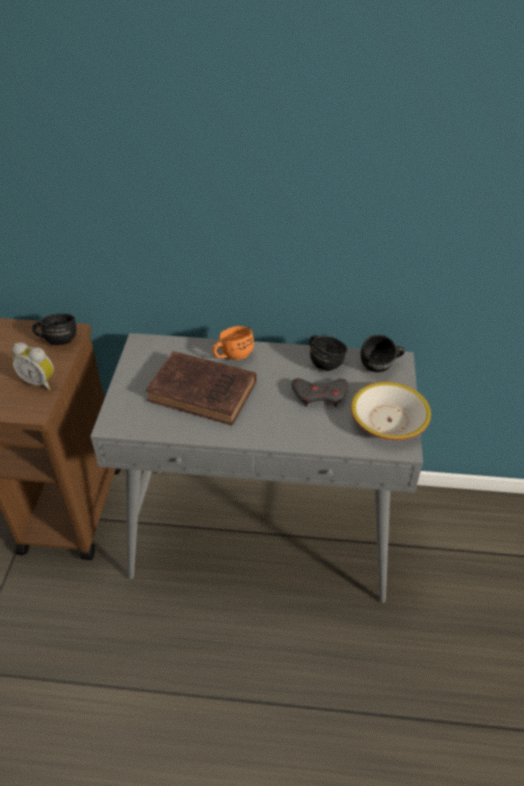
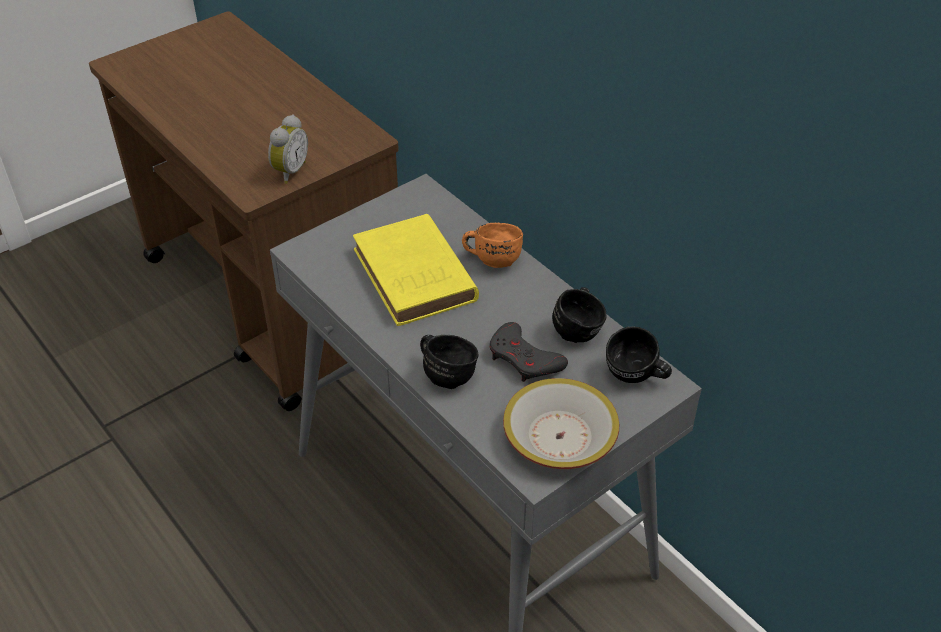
camera: 45 degrees right, 0 degrees up
alarm clock [12,342,54,390] -> alarm clock turned 135 degrees counterclockwise [268,115,308,184]
black mug [32,313,76,345] -> black mug moved to [420,335,479,389]
brown book [145,351,257,425] -> yellow book [353,214,479,326]

